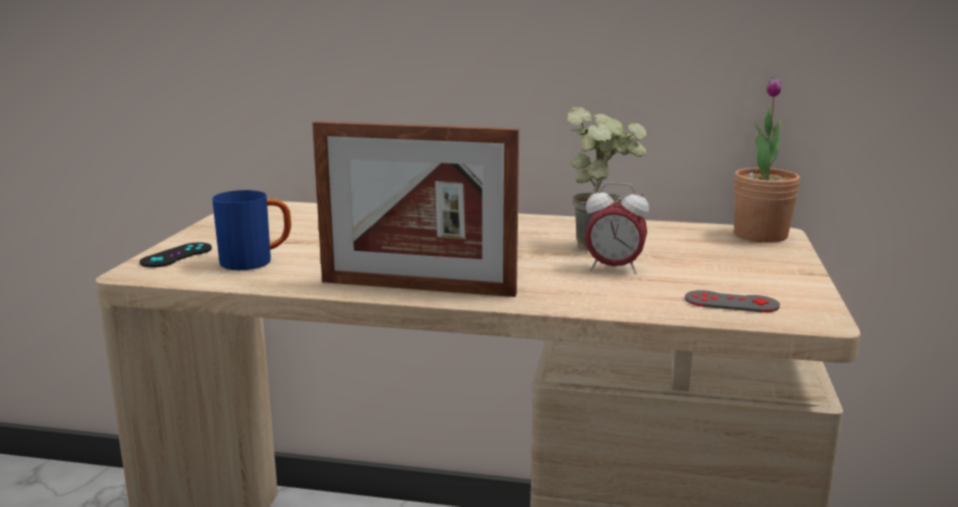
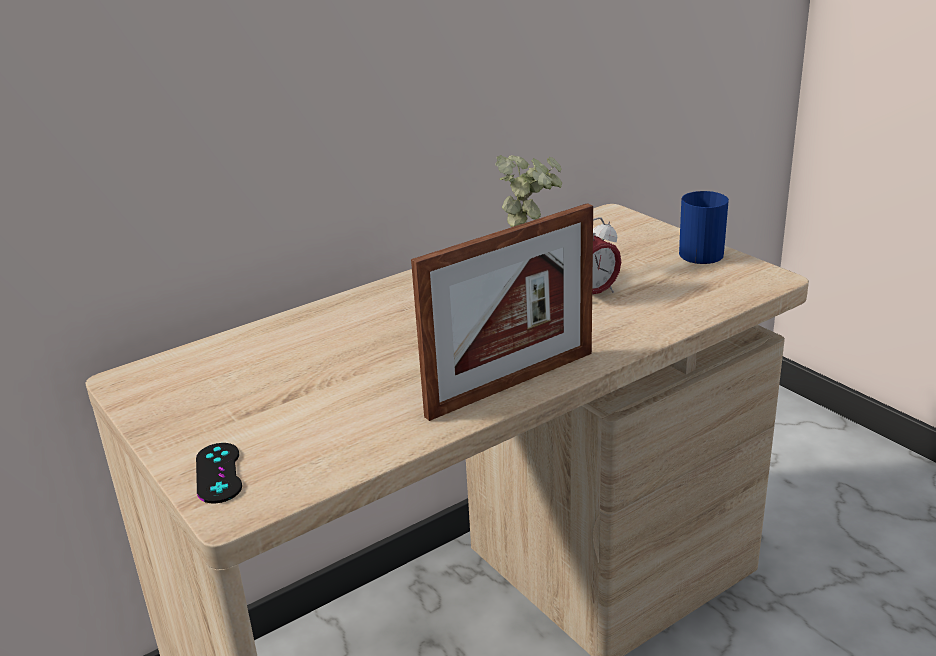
camera: 45 degrees left, 10 degrees up
blue mug [212,190,291,270] -> blue mug moved to [679,191,729,264]
grey game controller [685,290,780,312] -> none
potted plant [734,77,800,242] -> none

